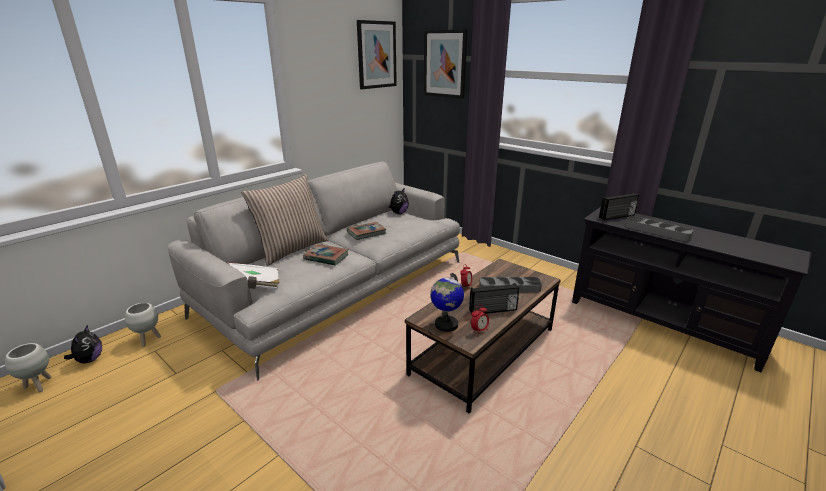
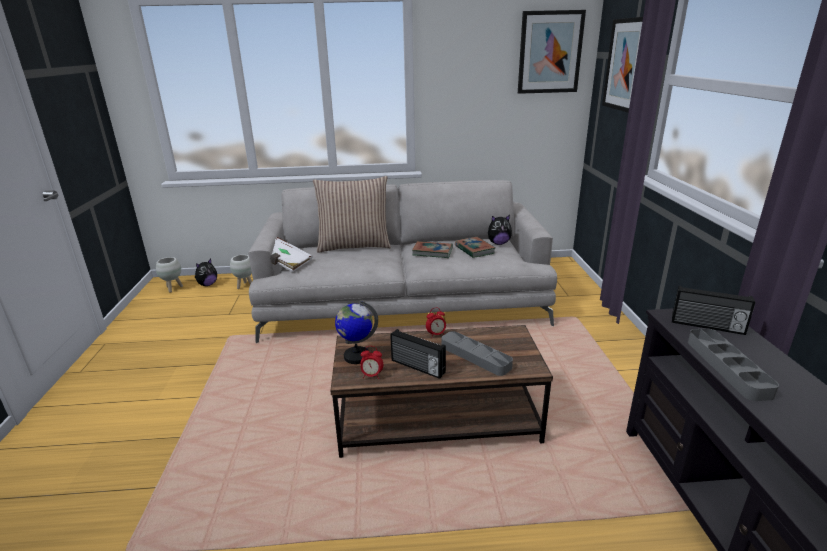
camera: 45 degrees right, 0 degrees up
book [303,244,349,266] -> book moved to [455,237,495,258]

